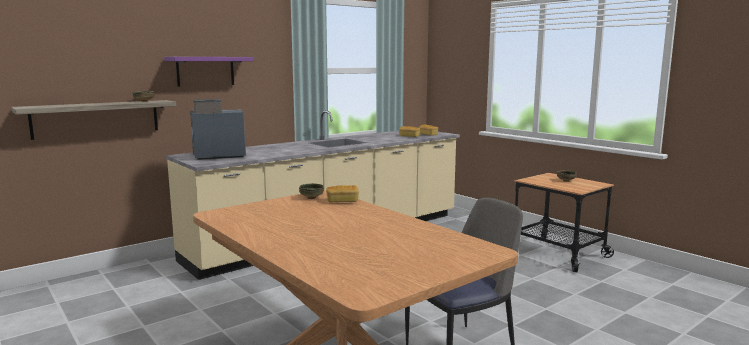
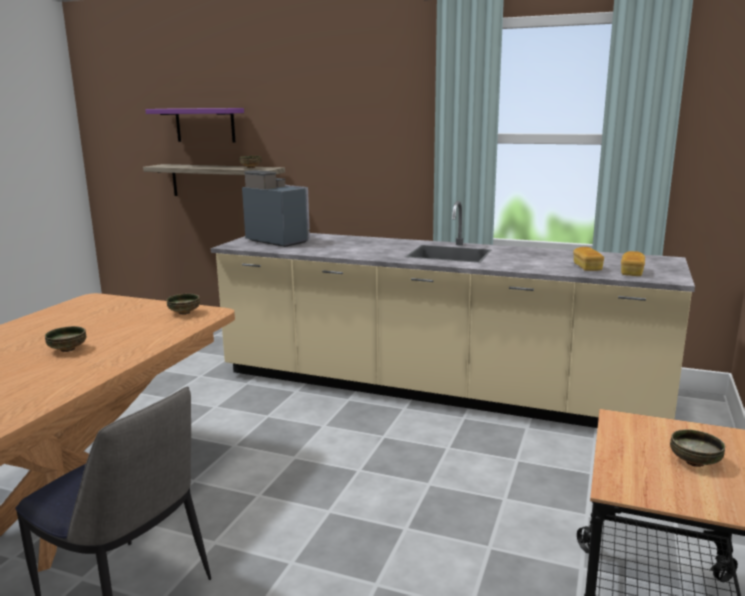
camera: 60 degrees right, 5 degrees up
purple shelf [164,57,254,87] -> purple shelf moved to [145,108,244,142]
bread [326,185,359,202] -> none
none -> bowl [45,326,86,352]

